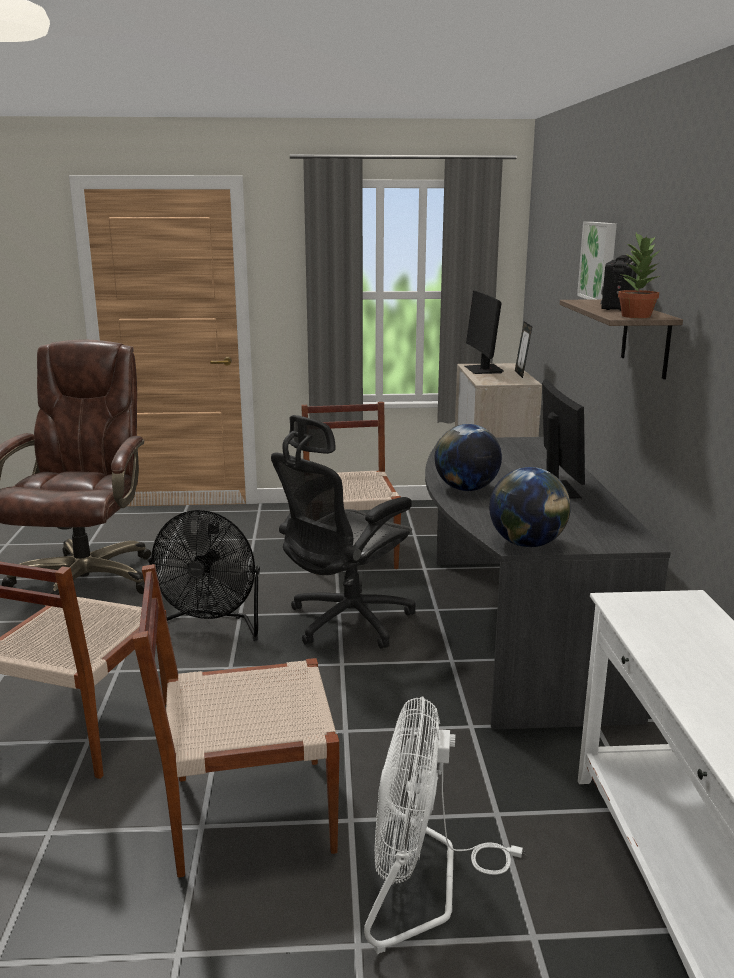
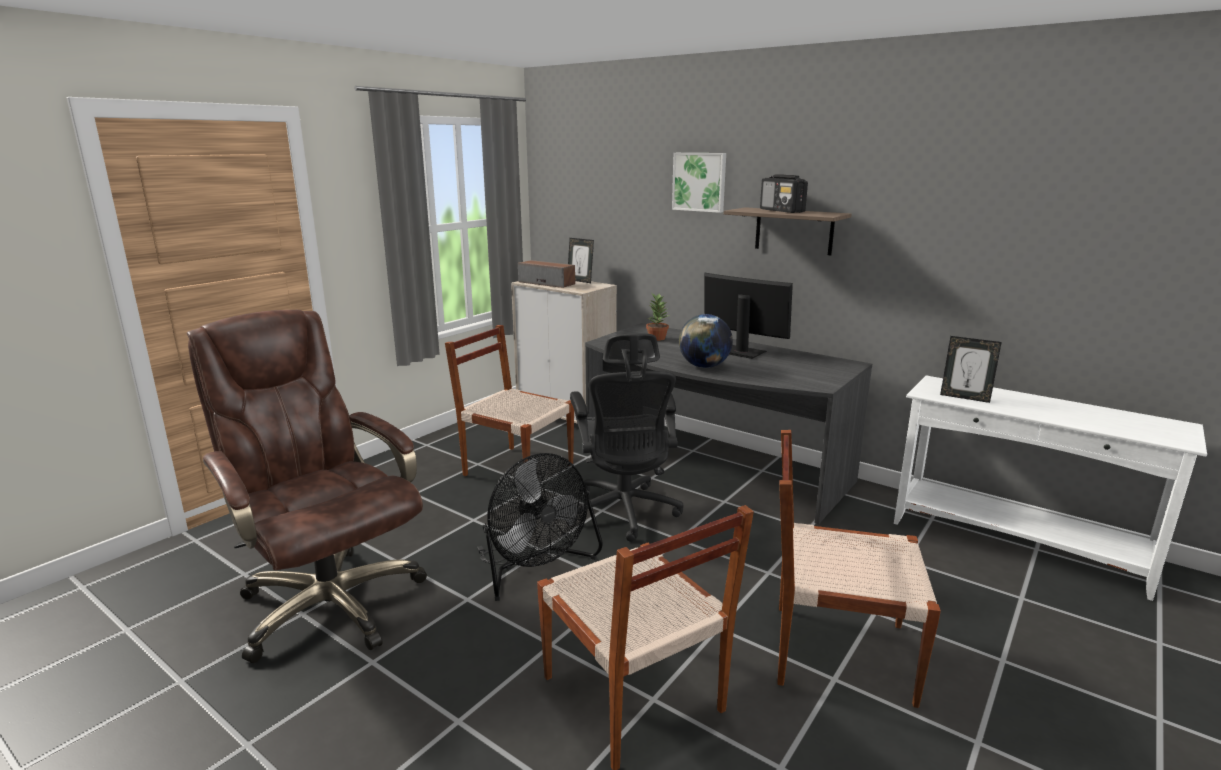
camera: 50 degrees left, 0 degrees up
chair [133,564,339,878] -> chair turned 75 degrees clockwise [777,430,941,708]
white fan [364,696,526,954] -> none
monitor [465,291,504,374] -> speaker [518,260,575,288]
globe [489,467,571,547] -> none
potted plant [618,233,660,318] -> potted plant moved to [646,294,670,341]
none -> picture frame [940,336,1002,403]

